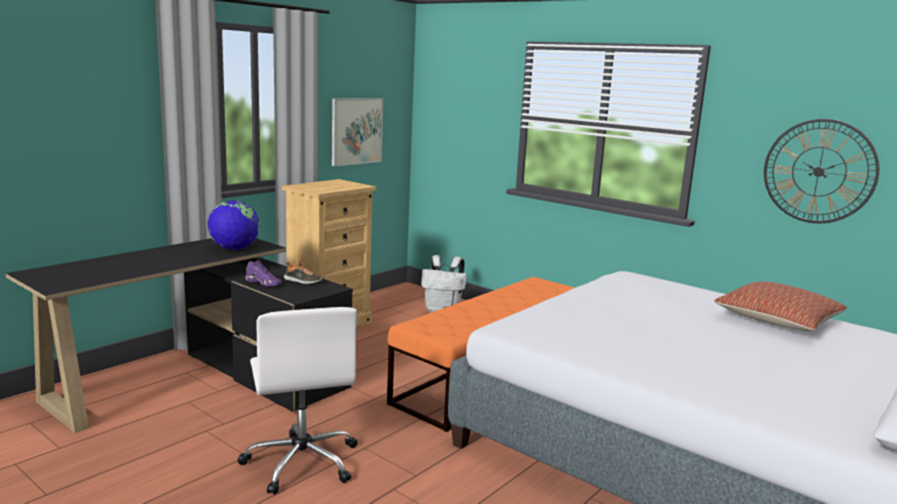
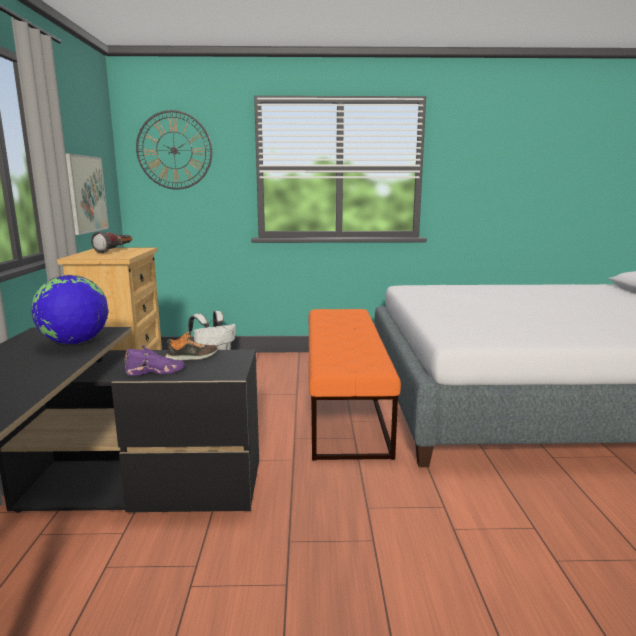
camera: 40 degrees left, 0 degrees up
white office chair [237,307,358,494] -> none
pillow [714,282,847,331] -> none
wall clock [764,119,879,223] -> wall clock moved to [136,110,212,190]
none -> flashlight [91,231,132,254]

